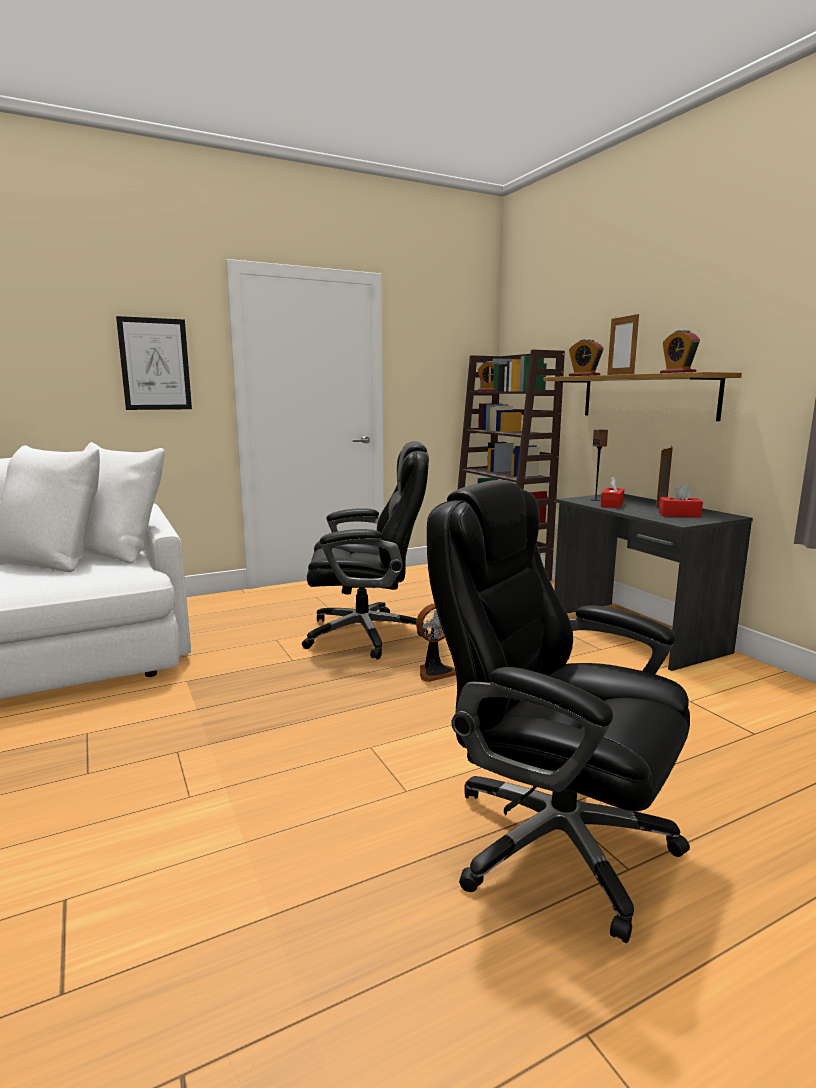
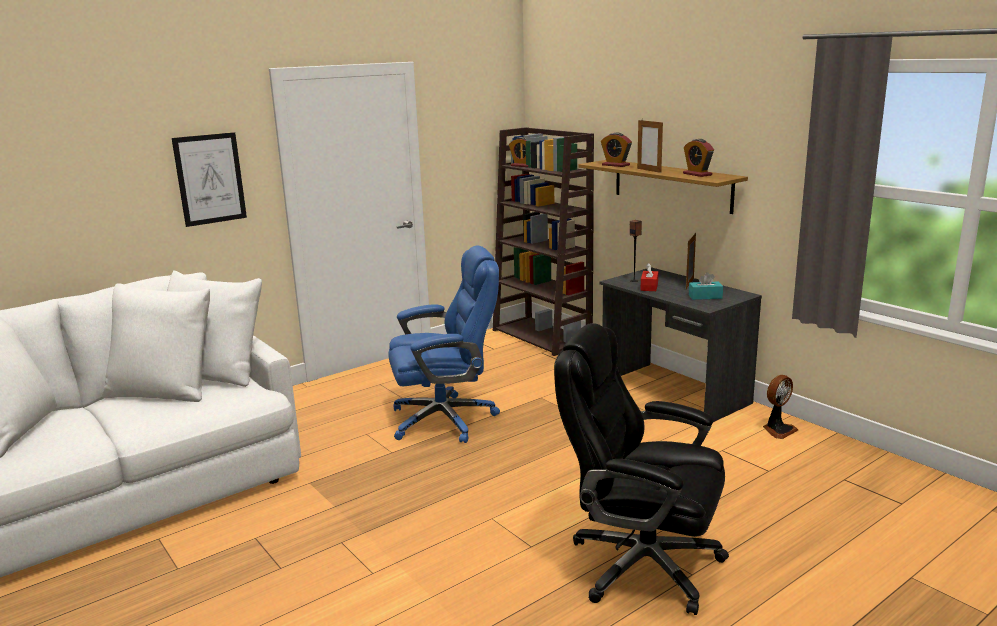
camera: 10 degrees left, 5 degrees up
black office chair [302,441,429,659] -> blue office chair [389,246,500,443]
fan [416,603,456,682] -> fan moved to [763,375,798,439]
red tissue box [659,484,703,517] -> turquoise tissue box [689,272,723,300]

